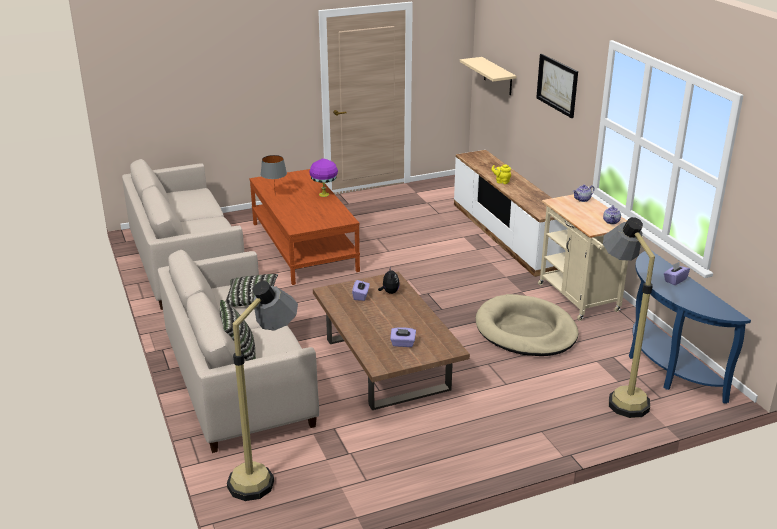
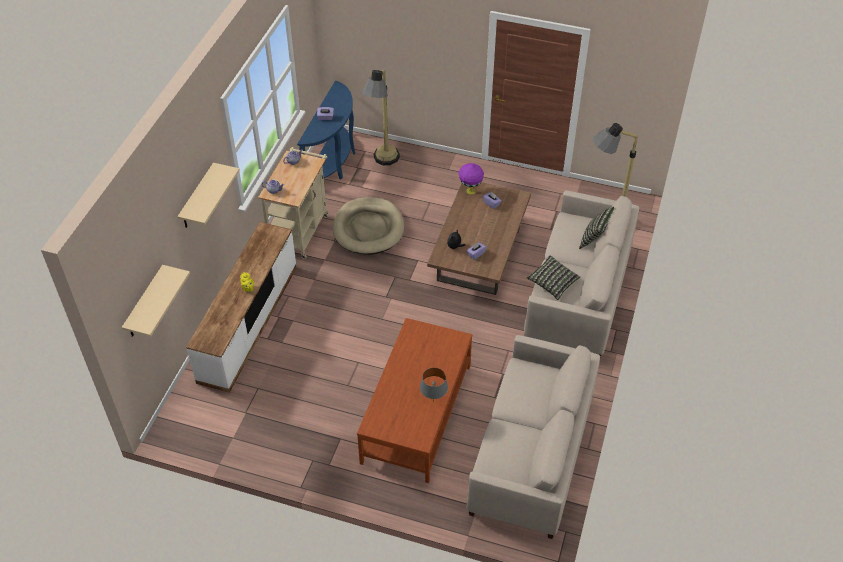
camera: 140 degrees left, 20 degrees up
purple table lamp [309,158,338,197] -> purple table lamp moved to [459,163,484,195]
picture [536,54,578,118] -> beige shelf [177,163,240,228]

